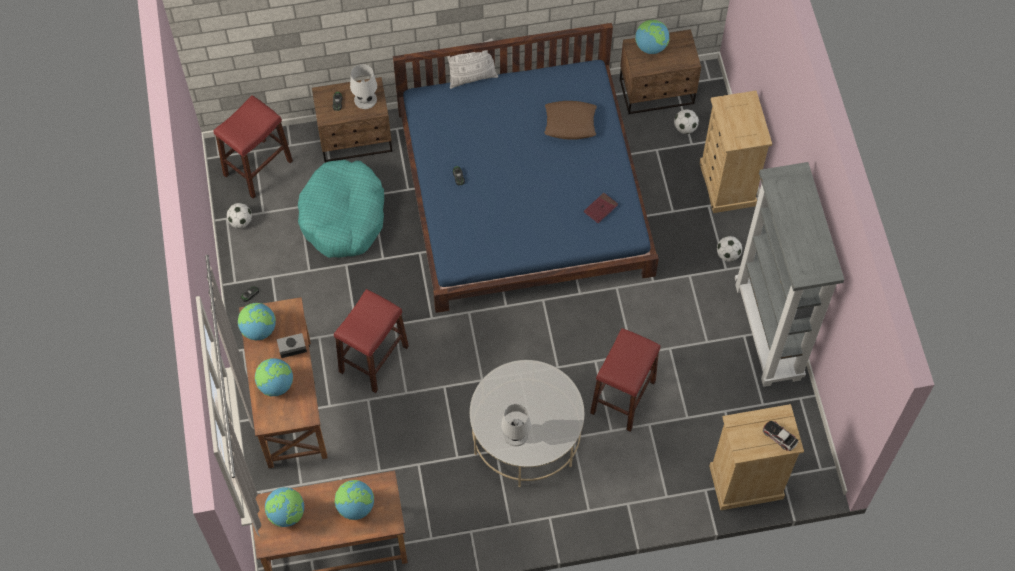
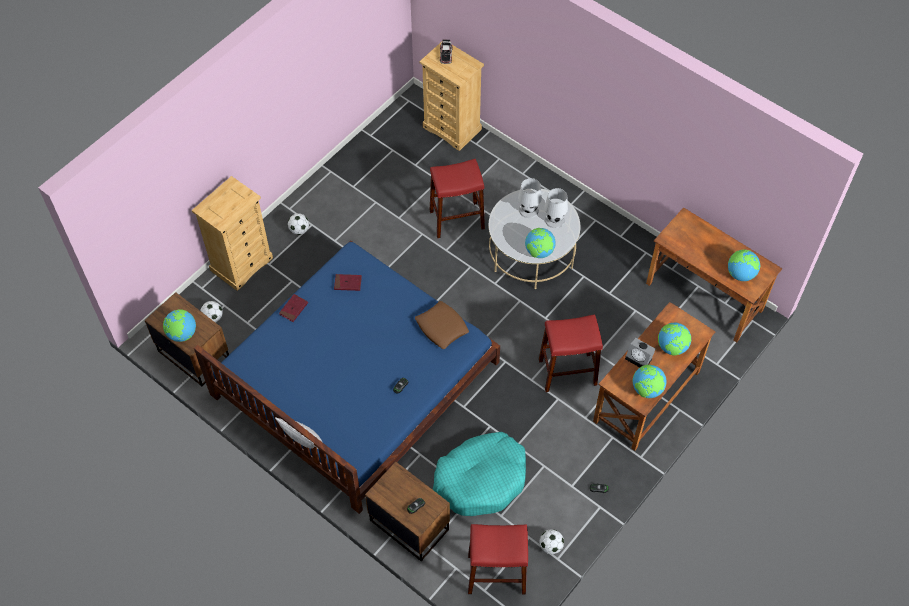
camera: 130 degrees left, 5 degrees down
globe [335,480,374,520] -> globe moved to [525,228,556,258]
white table lamp [350,64,377,109] -> white table lamp moved to [518,178,542,218]
brown pillow [544,101,597,140] -> brown pillow moved to [415,301,469,349]
grey bookcase [735,162,844,387] -> none
none -> red book [279,294,308,322]

